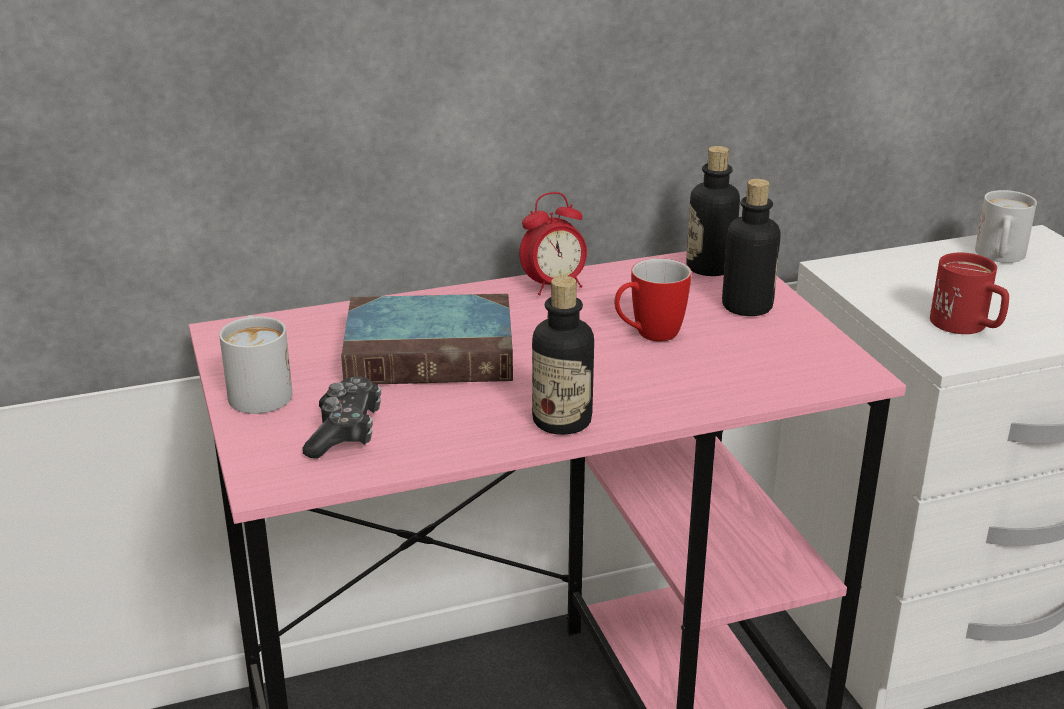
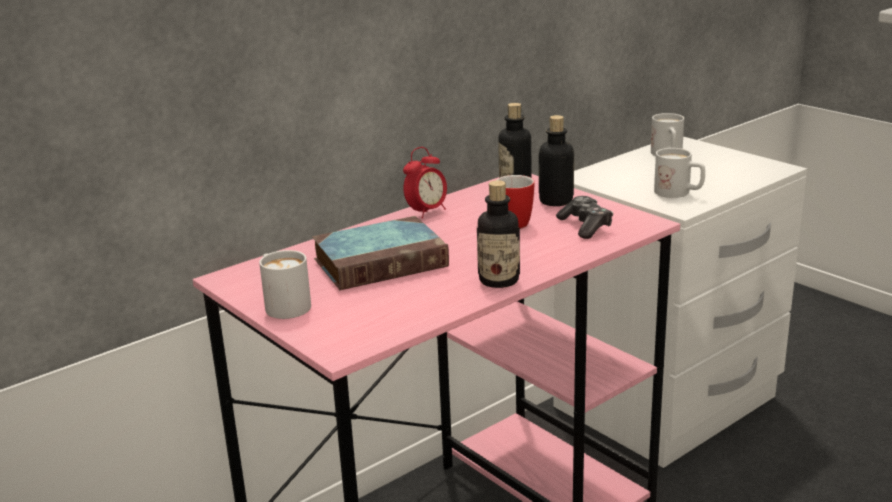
camera: 20 degrees left, 5 degrees down
game controller [302,376,381,459] -> game controller moved to [556,196,613,239]
red mug [930,253,1009,334] -> white mug [654,148,705,198]

